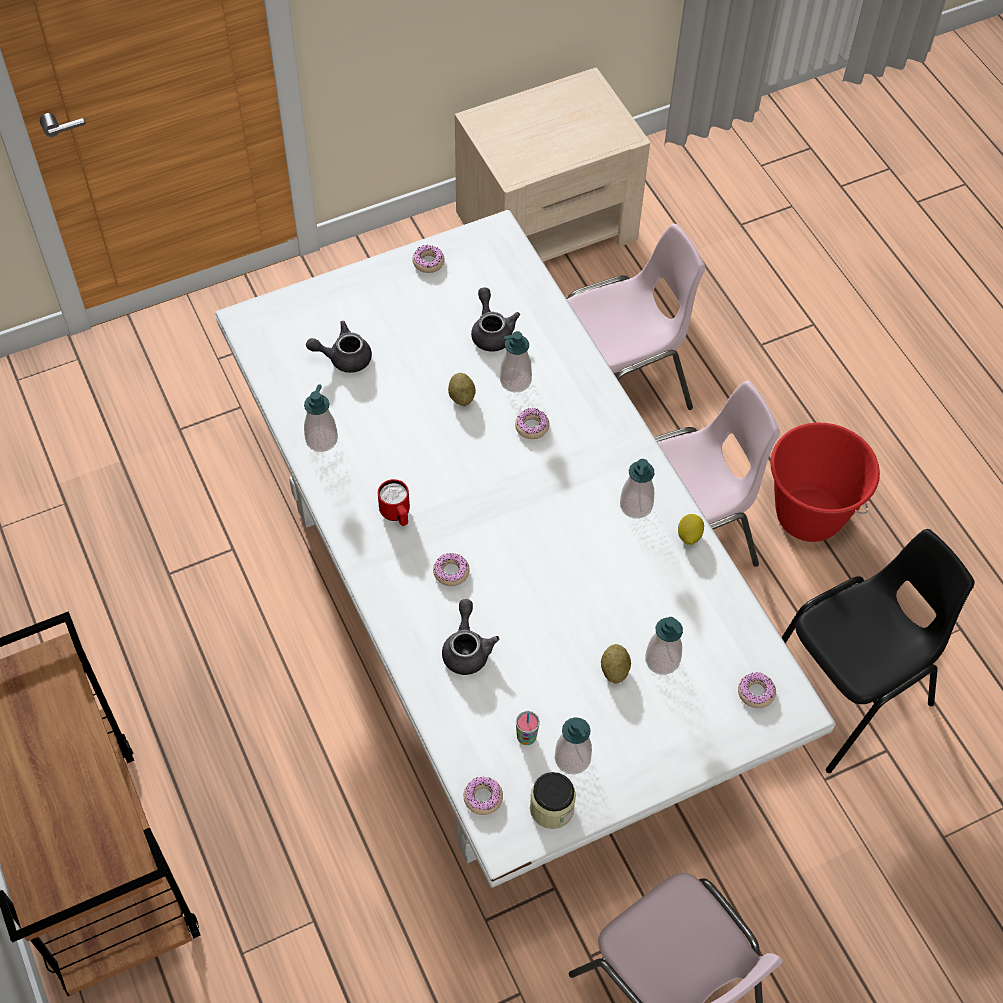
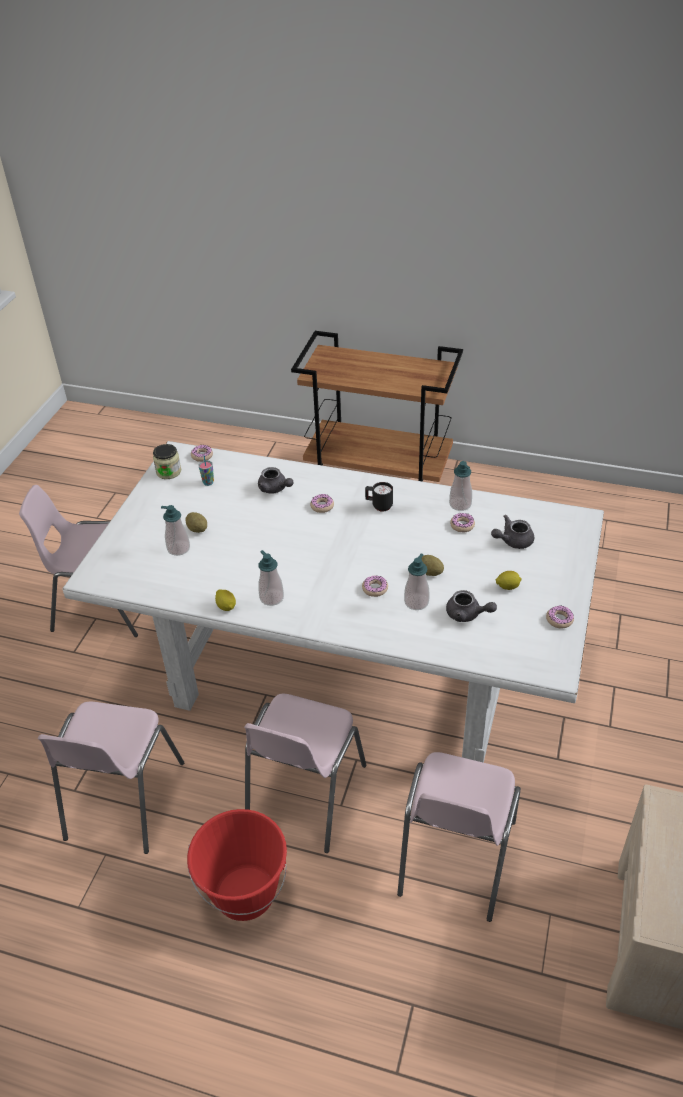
camera: 135 degrees right, 15 degrees down
grey teapot [306,321,372,373] -> grey teapot turned 150 degrees counterclockwise [491,515,534,549]
red mug [378,479,410,526] -> black mug [365,482,393,512]
soap dispenser [555,717,592,775] -> none
donut [738,672,776,708] -> donut moved to [450,513,475,532]
black chair [782,529,975,773] -> pink chair [38,702,184,854]
none -> lemon [496,571,522,590]

